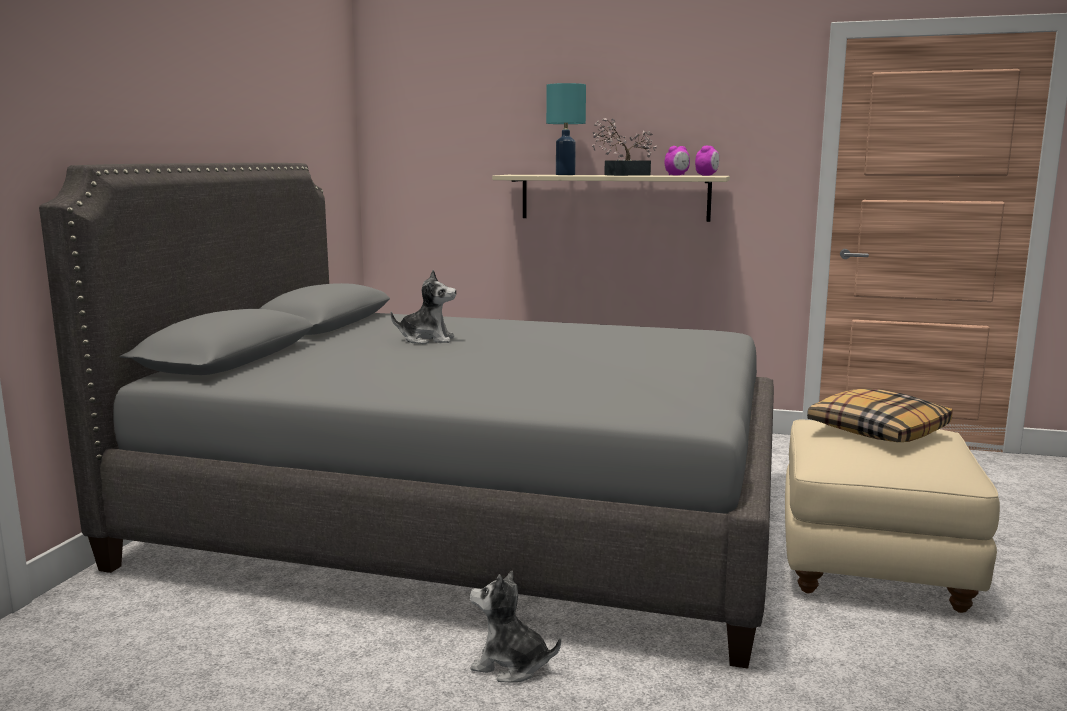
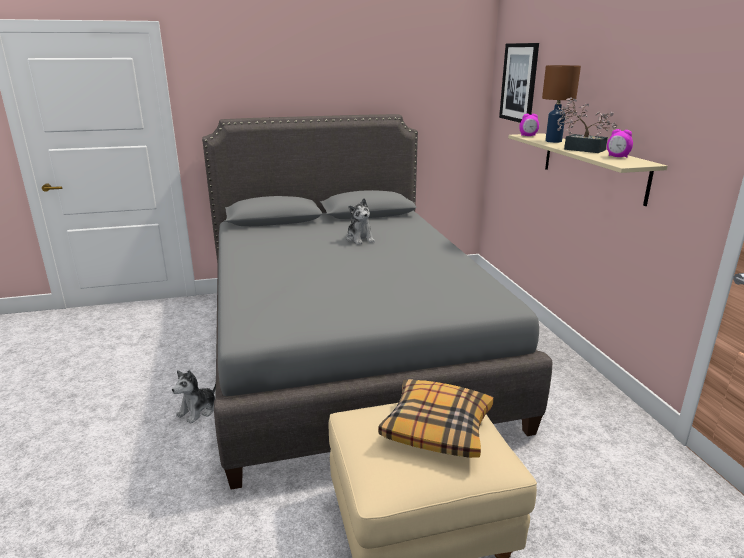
camera: 60 degrees right, 10 degrees up
plush toy [470,570,561,683] -> plush toy turned 135 degrees counterclockwise [172,370,216,424]
turquoise table lamp [546,83,586,175] -> brown table lamp [542,65,581,143]
alarm clock [695,146,719,176] -> alarm clock moved to [519,114,539,136]
none -> picture [499,43,539,123]

